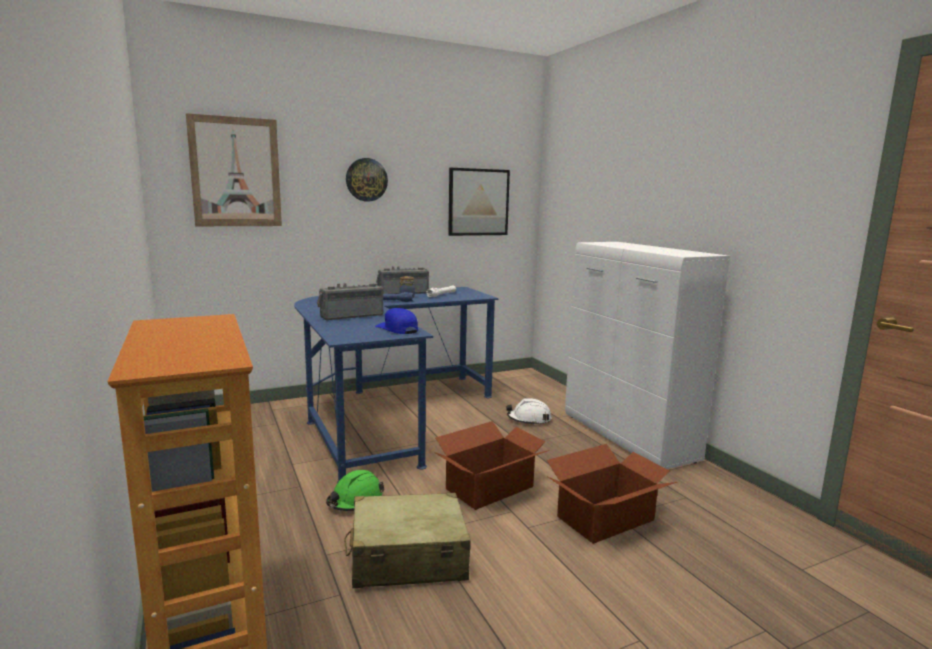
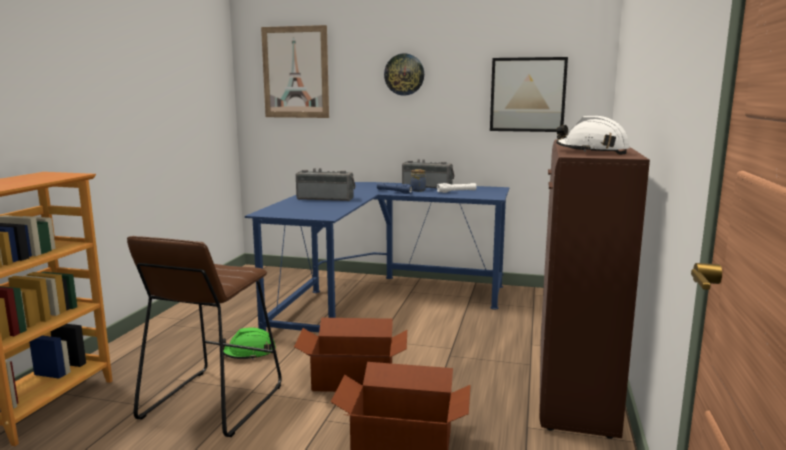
camera: 40 degrees right, 0 degrees up
beige suitcase [344,493,471,588] -> brown stool [127,236,282,437]
blue cap [375,308,418,334] -> none
white hard hat [506,398,552,425] -> white hard hat moved to [556,116,630,155]
white cabinet [565,242,730,469] -> brown cabinet [539,139,650,439]

